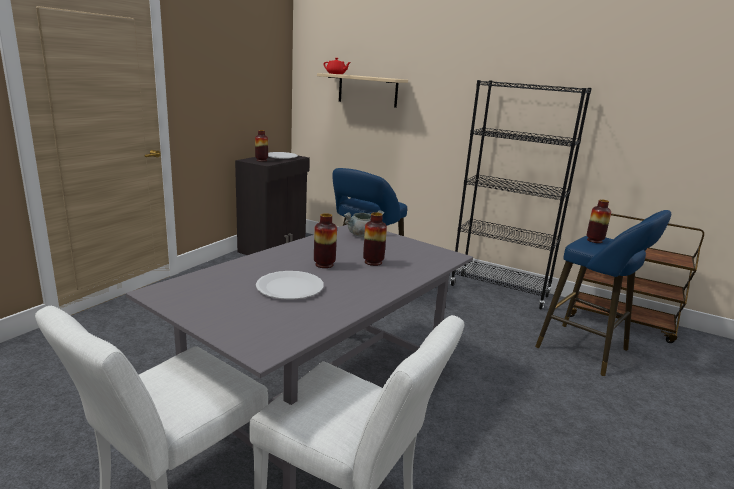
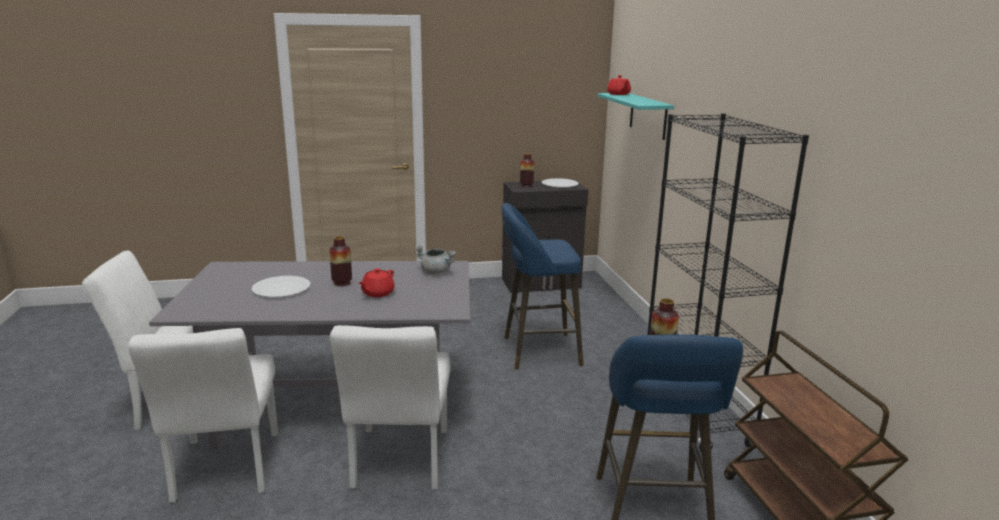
camera: 50 degrees right, 0 degrees up
beige shelf [317,73,408,108] -> turquoise shelf [597,93,674,140]
vase [363,212,387,266] -> red teapot [359,268,395,297]
none -> white chair [330,325,450,489]

